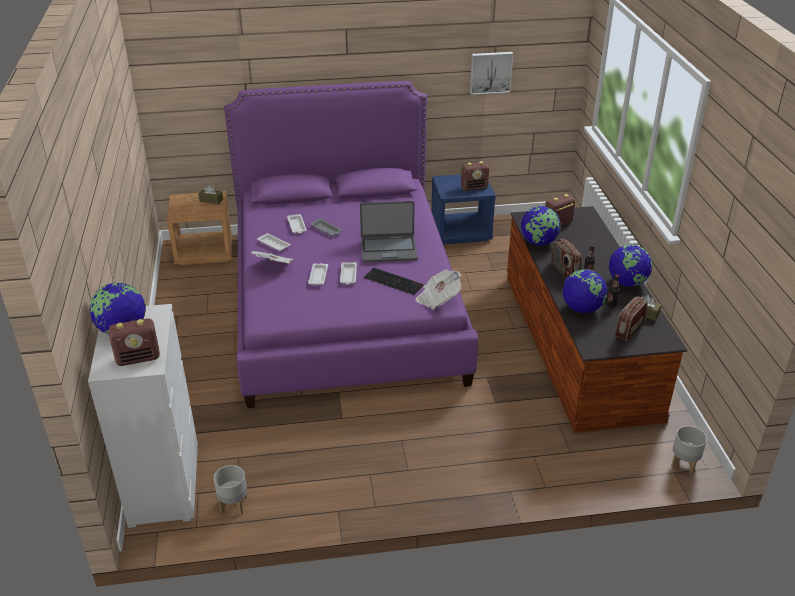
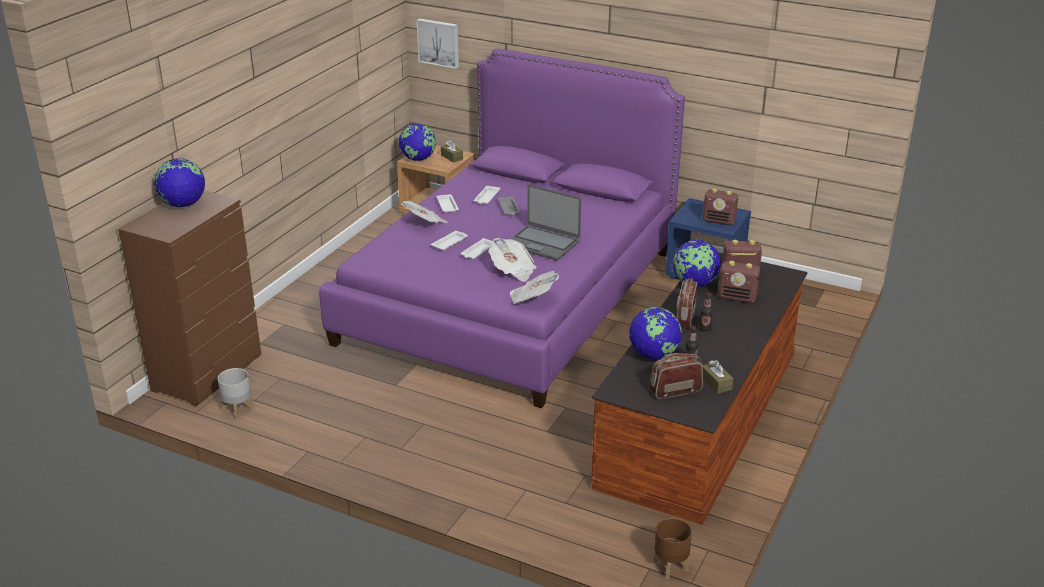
camera: 35 degrees right, 5 degrees down
white dresser [88,304,198,528] -> brown dresser [118,190,261,406]
radio [109,318,160,366] -> radio moved to [718,261,760,303]
keyboard [364,268,424,295] -> newspaper [489,238,537,281]
picture [470,52,513,95] -> picture moved to [417,18,459,69]
globe [609,244,653,287] -> globe moved to [399,123,436,161]
grey planter [671,426,707,475] -> brown planter [653,518,692,579]

